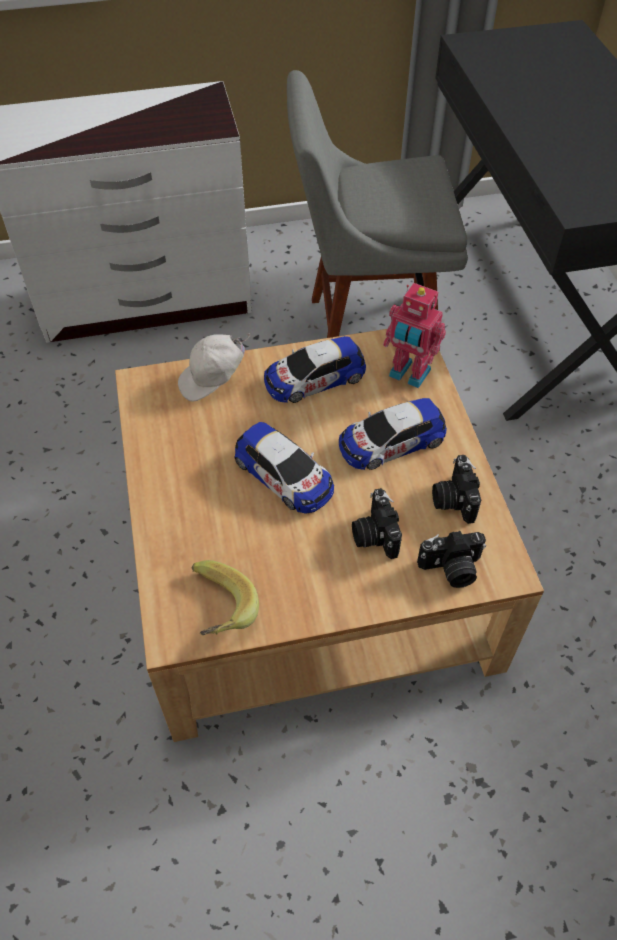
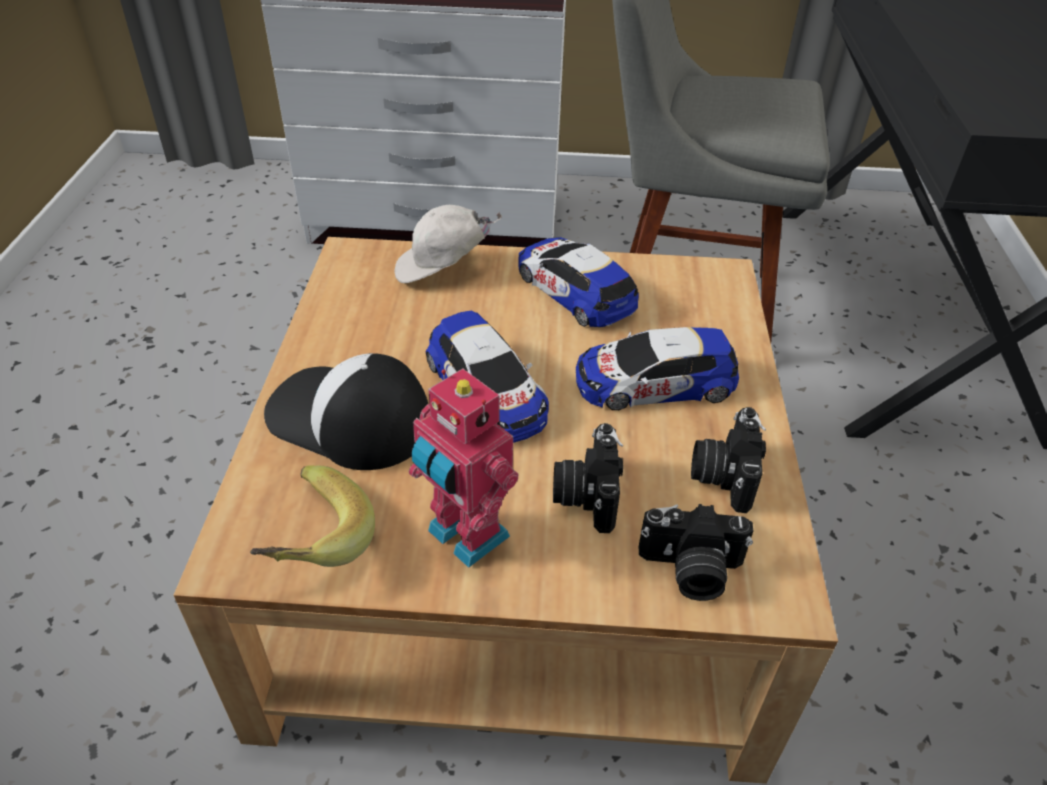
camera: 15 degrees right, 10 degrees down
toy car [264,336,366,403] -> toy car turned 60 degrees clockwise [519,237,639,327]
toy robot [383,283,446,388] -> toy robot moved to [409,369,518,568]
none -> cap [264,353,428,470]

